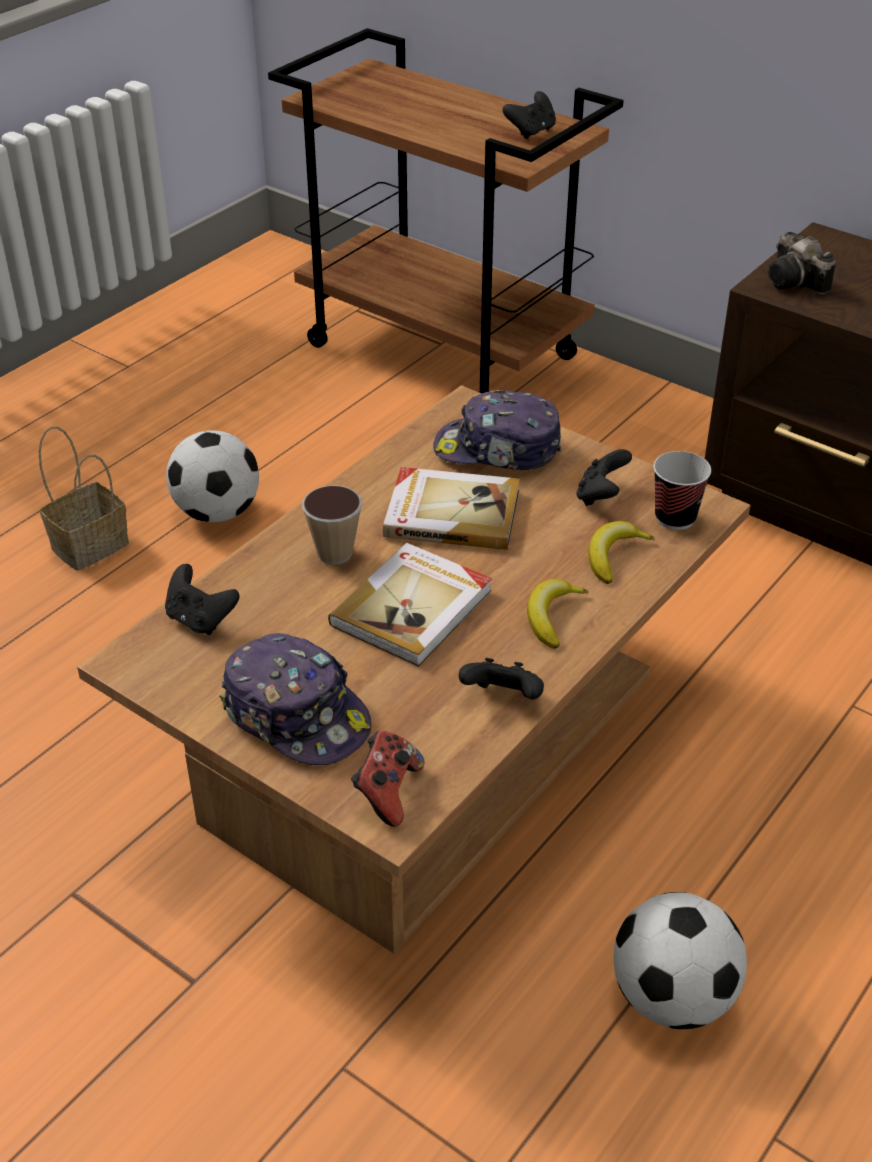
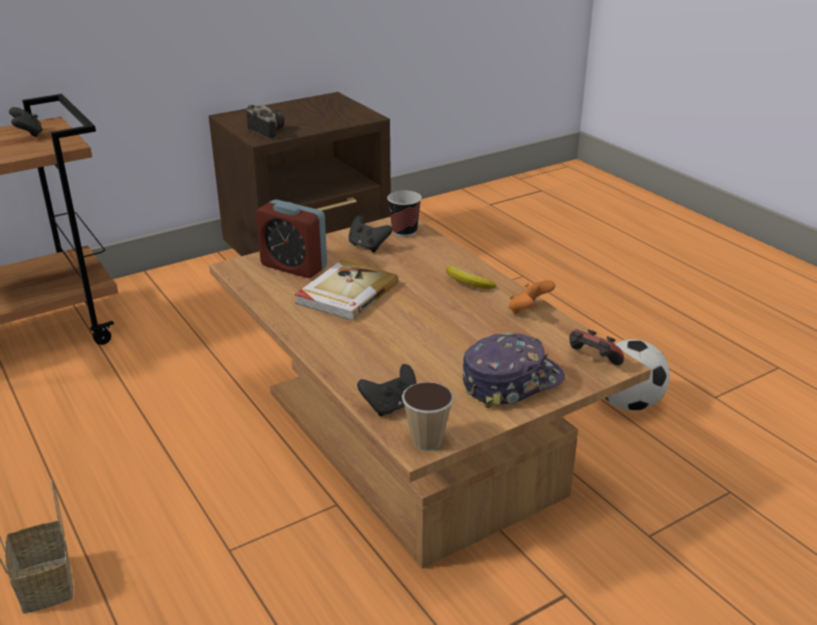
camera: 70 degrees left, 10 degrees down
football [166,430,259,522] -> none
cup [302,485,362,565] -> cup moved to [402,382,454,451]
book [328,543,492,667] -> none
cap [433,390,561,470] -> alarm clock [256,199,327,278]
black game controller [459,658,544,699] -> orange game controller [508,280,555,315]
banana [588,521,655,584] -> none
camera [768,232,836,294] -> camera turned 120 degrees counterclockwise [246,105,285,140]

